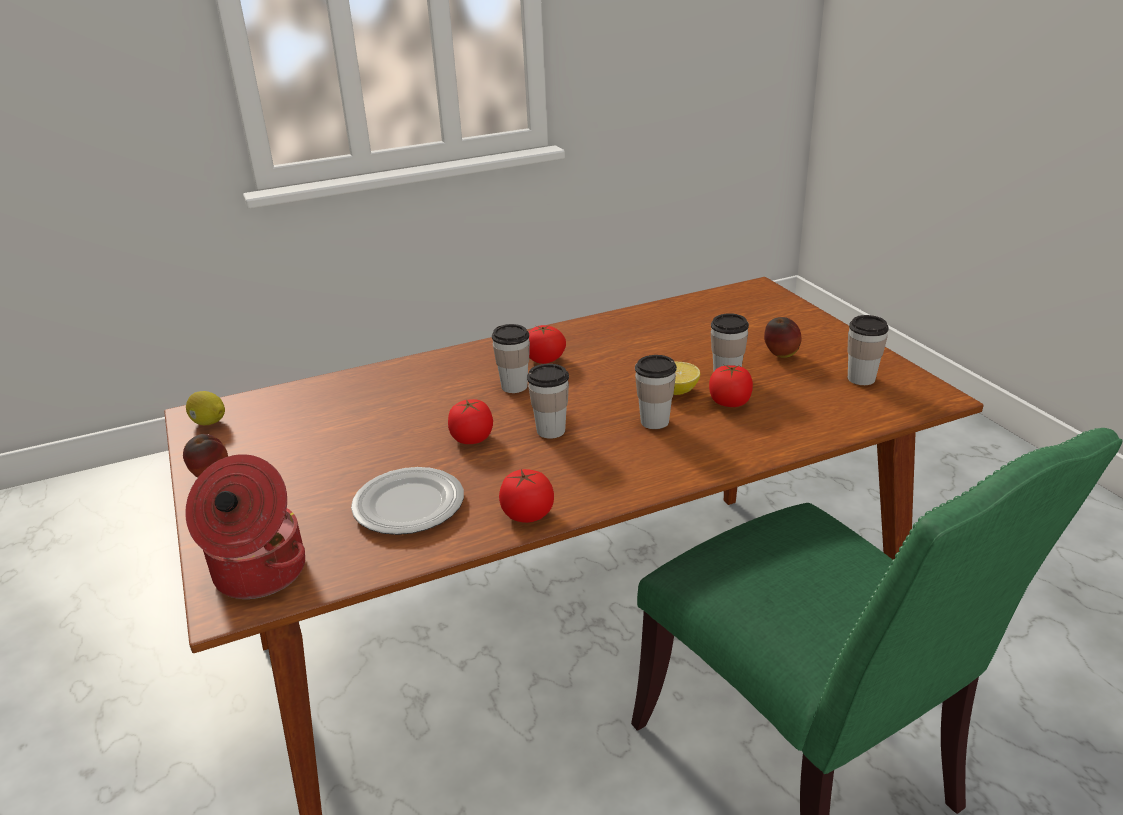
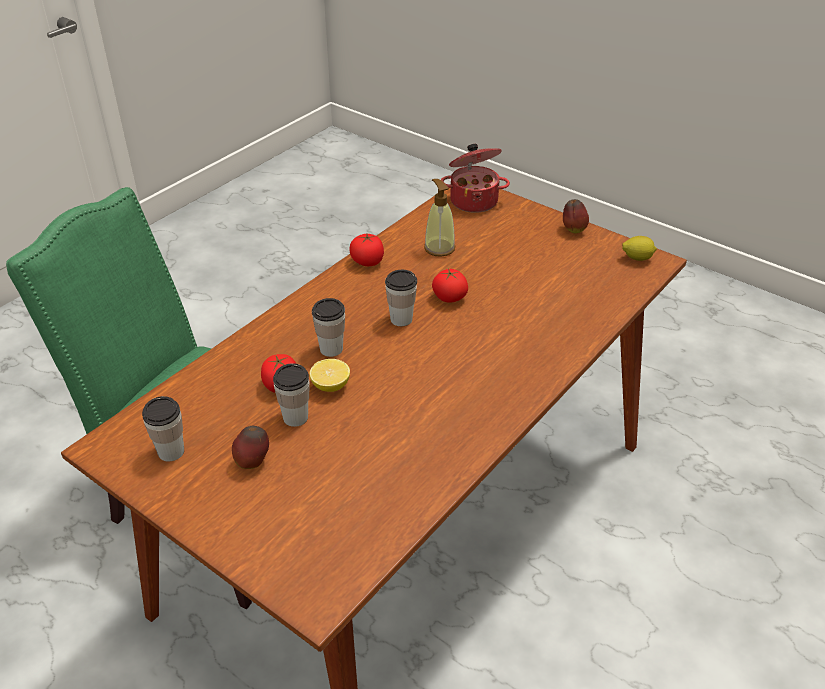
camera: 150 degrees right, 10 degrees up
plate [351,467,464,535] -> soap dispenser [424,179,455,257]
cup [492,324,530,393] -> none
tomato [529,325,566,364] -> none

